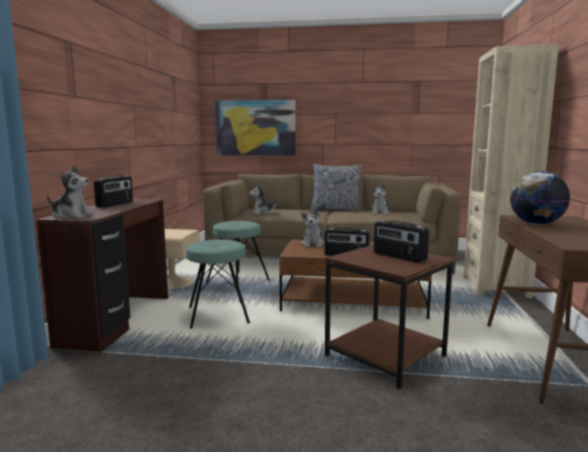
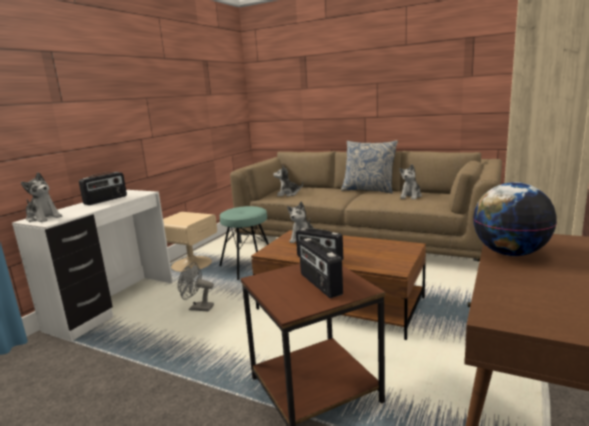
camera: 20 degrees right, 5 degrees up
brown desk [36,199,168,352] -> white desk [12,190,173,341]
turquoise stool [186,239,250,329] -> grey fan [178,262,214,311]
picture [215,100,295,156] -> none

